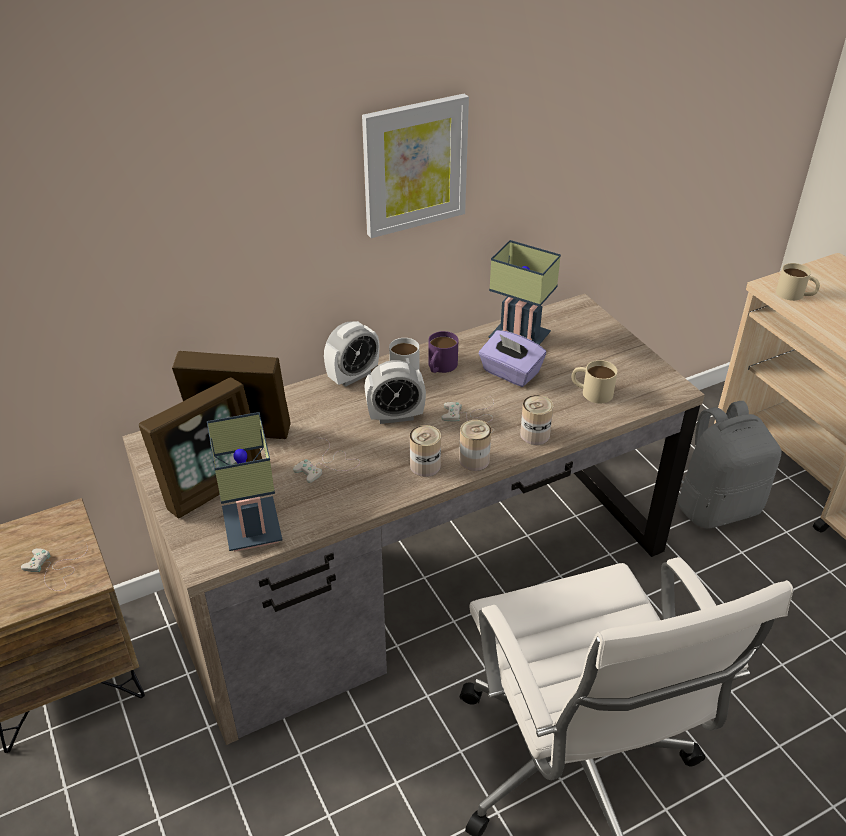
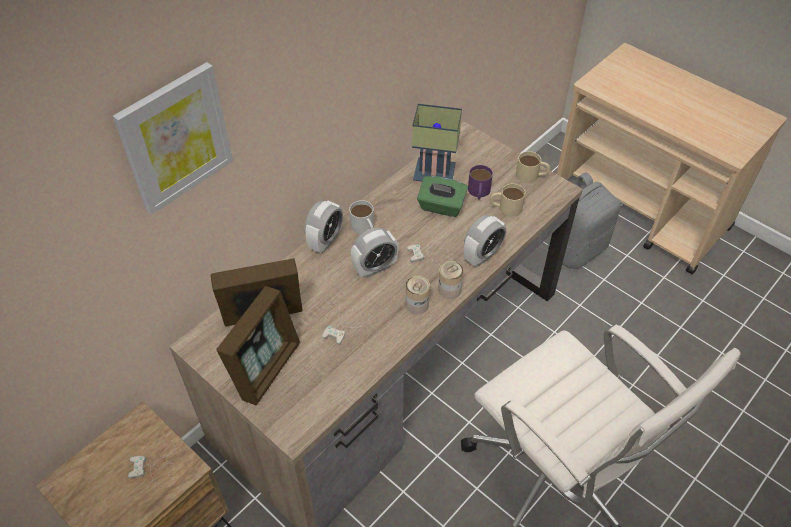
camera: 20 degrees left, 10 degrees up
table lamp [207,412,283,552] -> none
picture [362,94,469,238] -> picture moved to [113,62,233,215]
purple mug [428,331,458,373] -> purple mug moved to [468,165,493,200]
purple tissue box [479,330,546,387] -> green tissue box [417,176,468,217]
can [520,395,553,445] -> alarm clock [464,215,506,266]
beige mug [776,263,820,301] -> beige mug moved to [516,151,550,183]

